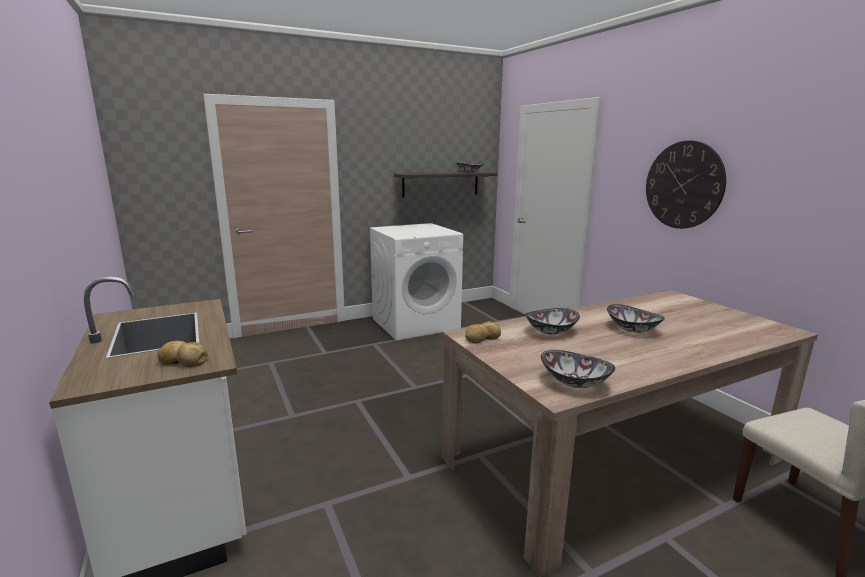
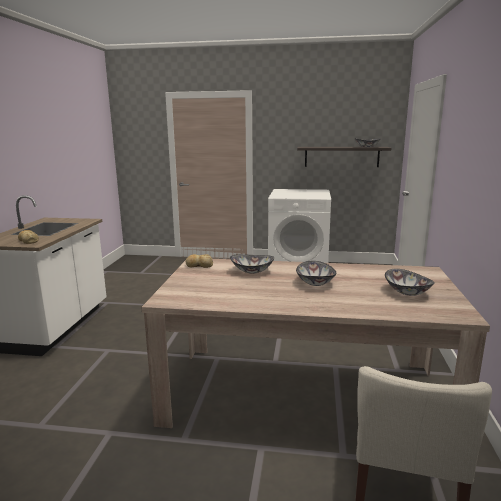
camera: 35 degrees right, 0 degrees up
bowl [541,350,615,388] -> bowl moved to [385,269,435,296]
wall clock [646,140,726,229] -> none

